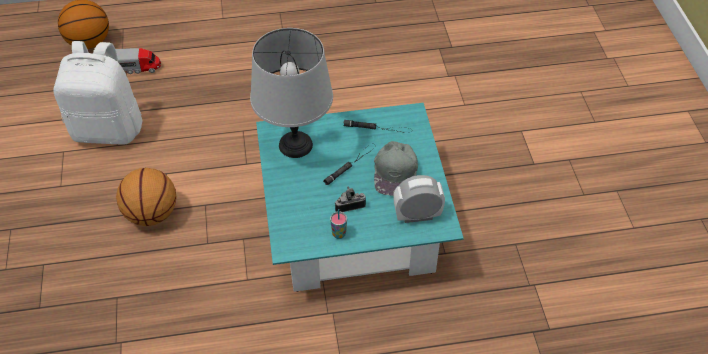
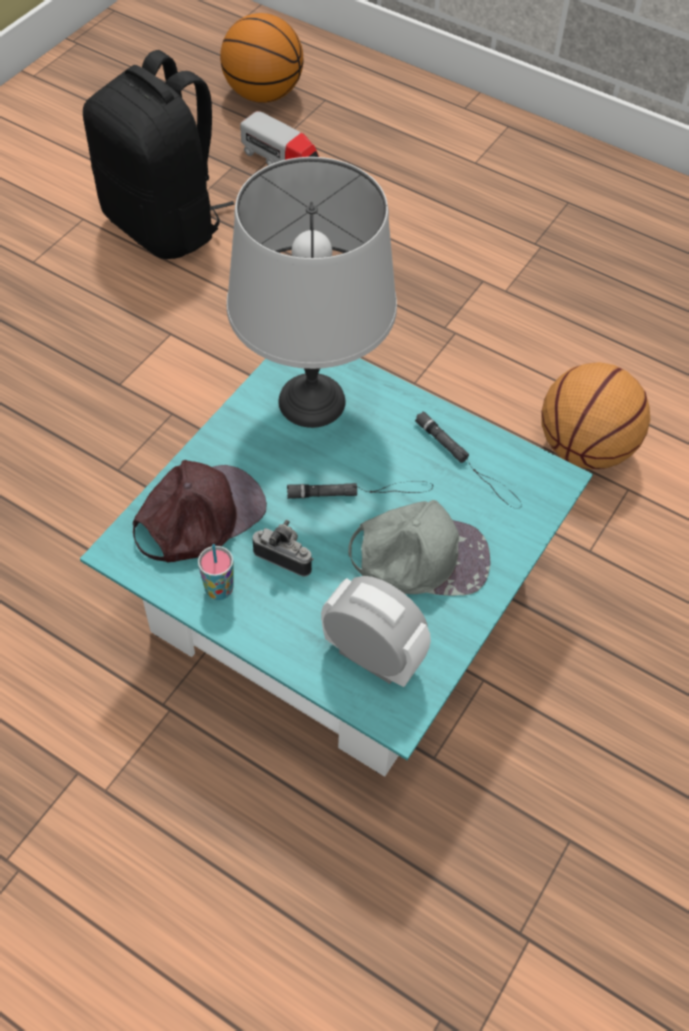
camera: 40 degrees right, 5 degrees up
white backpack [53,41,143,144] -> black backpack [83,50,235,259]
basketball [116,168,177,226] -> basketball moved to [542,362,650,469]
grey cap [374,141,418,196] -> grey cap turned 135 degrees counterclockwise [348,500,491,596]
none -> brown cap [133,460,267,563]

